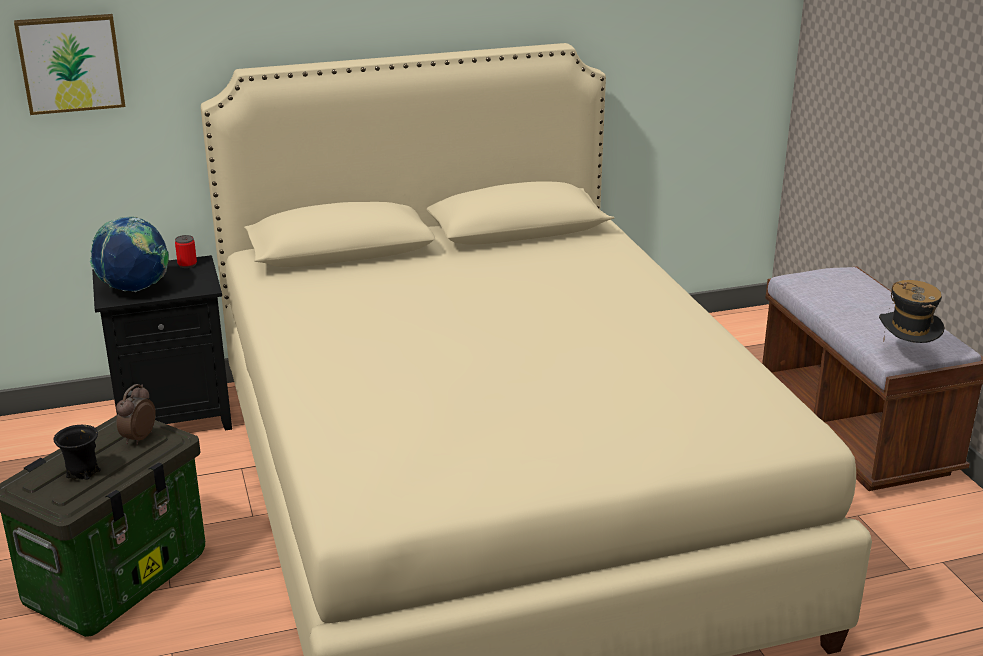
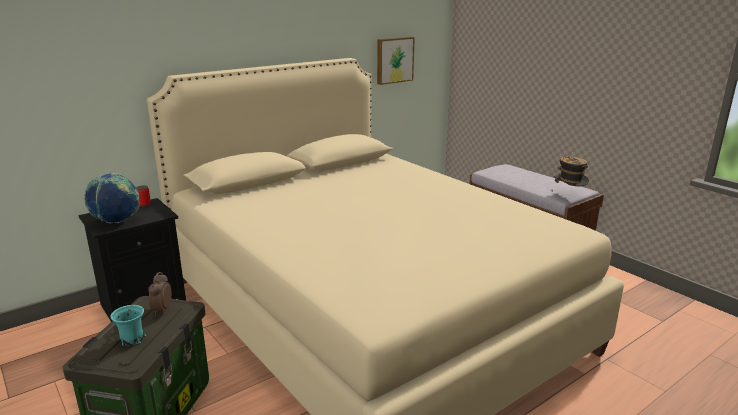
camera: 20 degrees left, 5 degrees down
picture [14,14,125,115] -> picture moved to [377,37,415,85]
black mug [53,425,101,480] -> turquoise mug [111,305,146,346]

